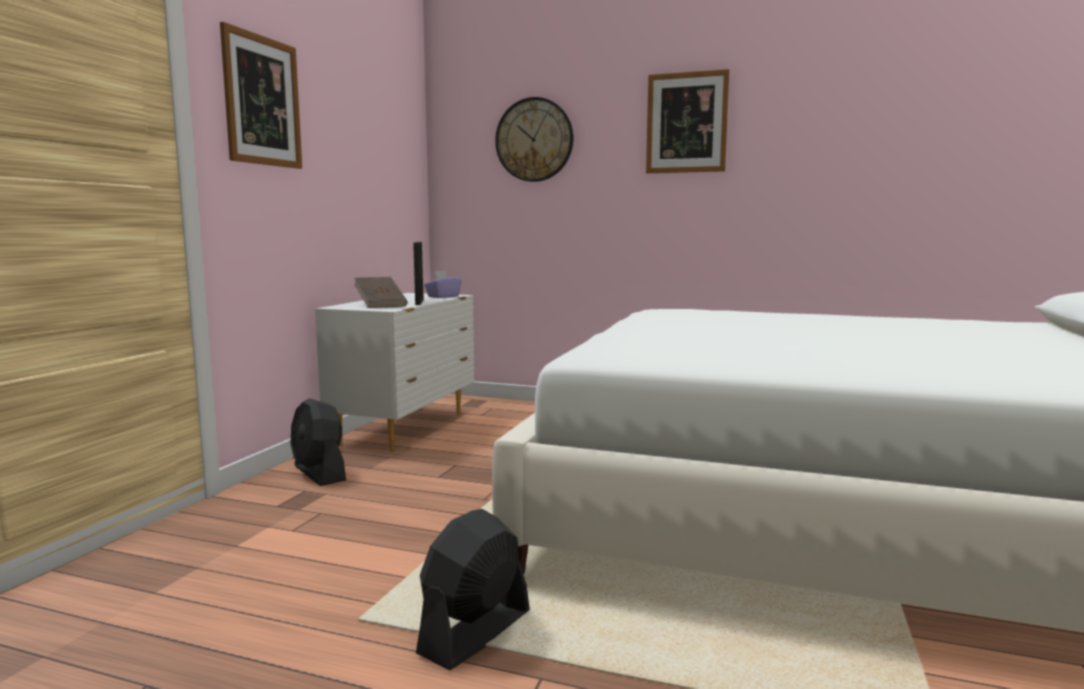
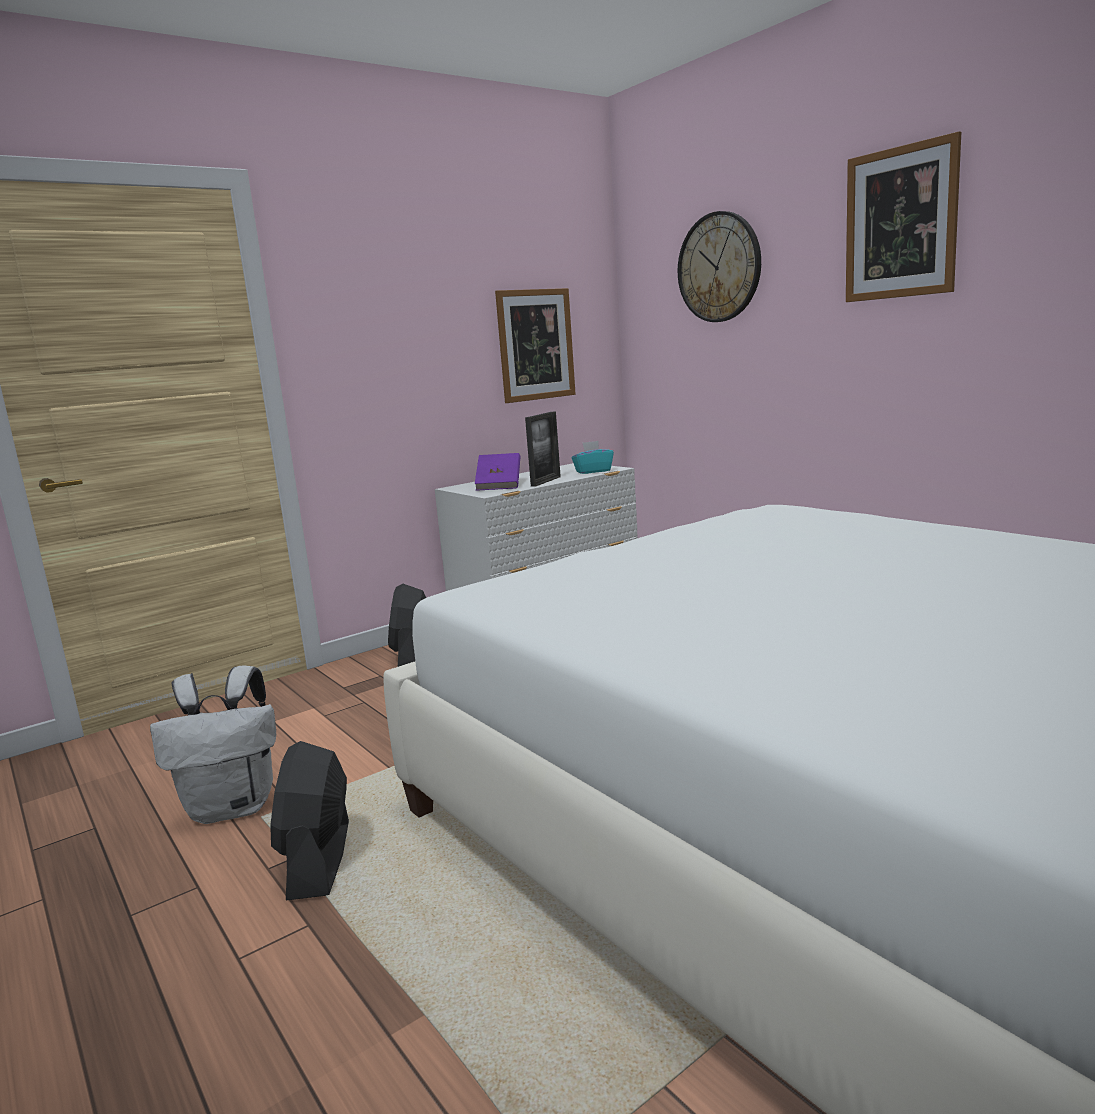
camera: 35 degrees right, 5 degrees up
picture [220,22,302,169] -> picture moved to [495,288,576,403]
brown book [354,277,407,308] -> purple book [475,453,520,491]
black fan [416,509,530,670] -> black fan turned 75 degrees counterclockwise [270,741,349,900]
purple tissue box [424,271,462,298] -> turquoise tissue box [572,441,614,474]
none -> white backpack [150,665,276,824]

